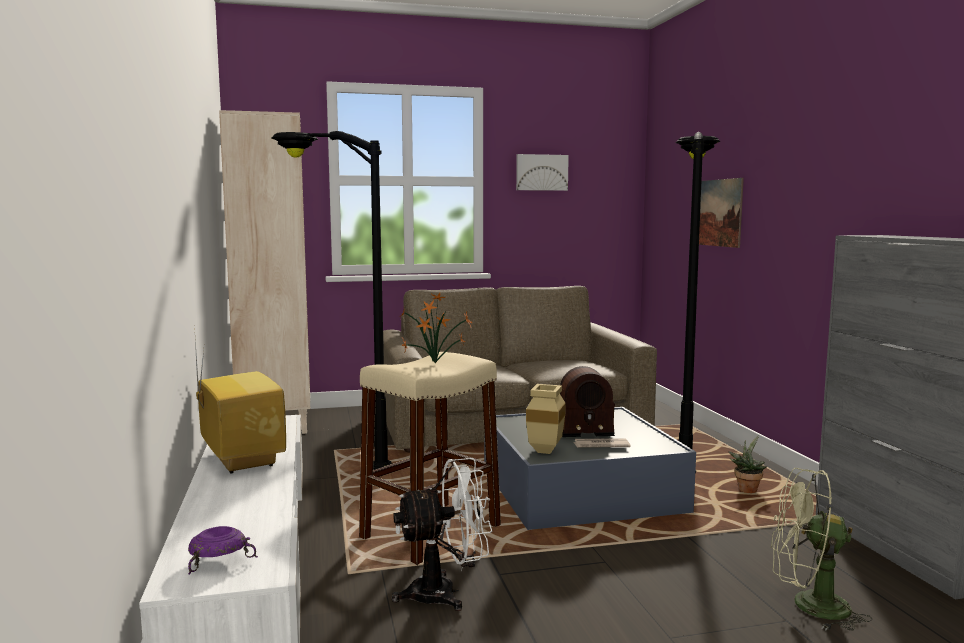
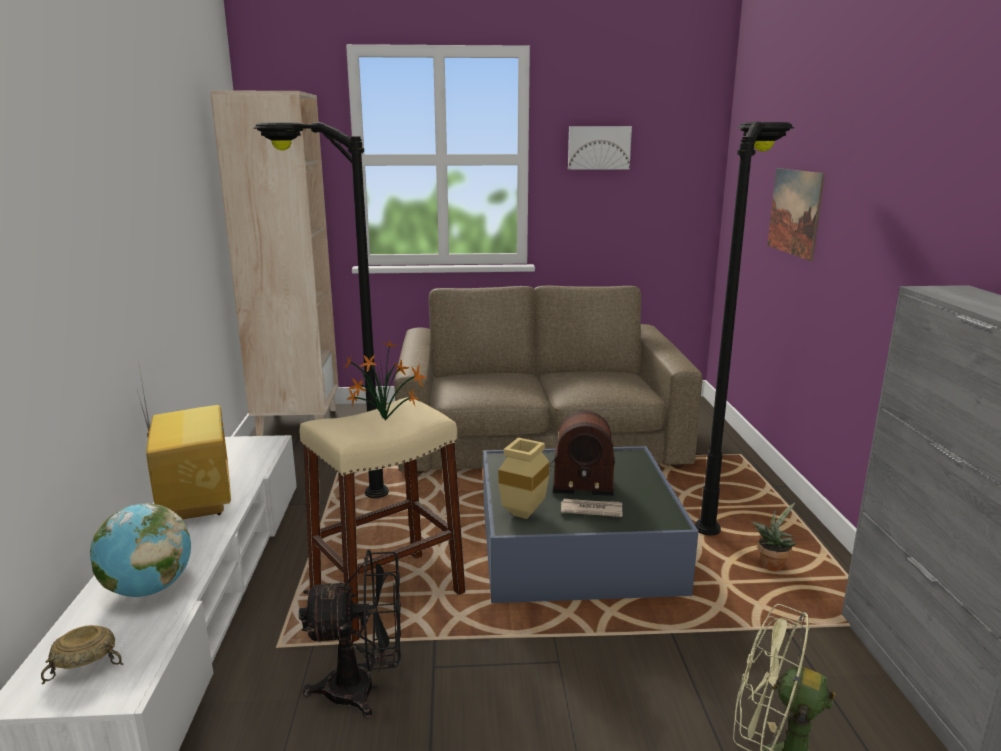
camera: 10 degrees right, 10 degrees up
purple bowl [188,526,258,574] -> beige bowl [41,625,124,685]
white fan [391,458,492,611] -> black fan [299,550,401,718]
none -> globe [90,503,191,597]

